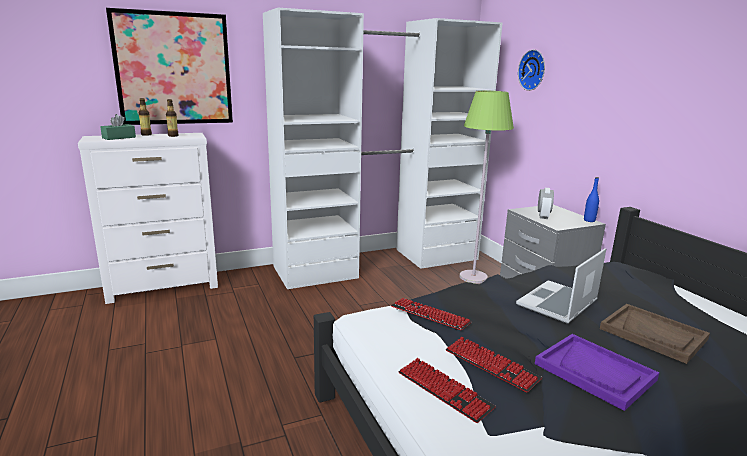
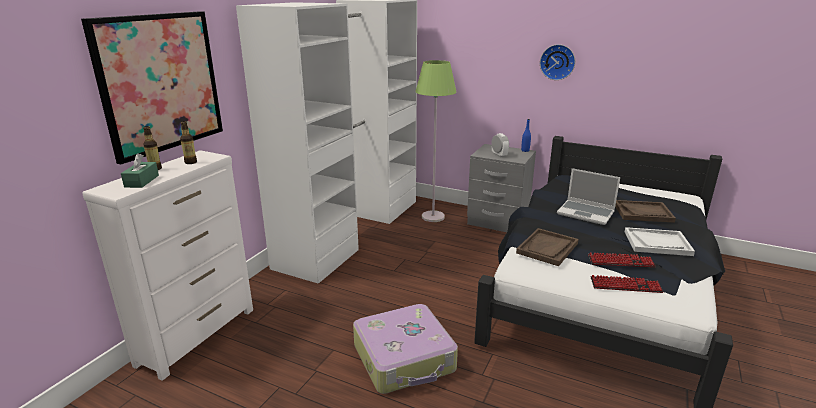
camera: 40 degrees left, 5 degrees up
keyboard [391,298,471,330] -> brown tray [516,228,578,266]
laptop [516,248,606,324] -> laptop turned 60 degrees counterclockwise [557,168,620,225]
wall clock [518,50,545,91] -> wall clock moved to [540,44,575,80]
purple tray [535,334,659,411] -> white tray [625,227,695,256]
none -> suitcase [353,304,458,394]

